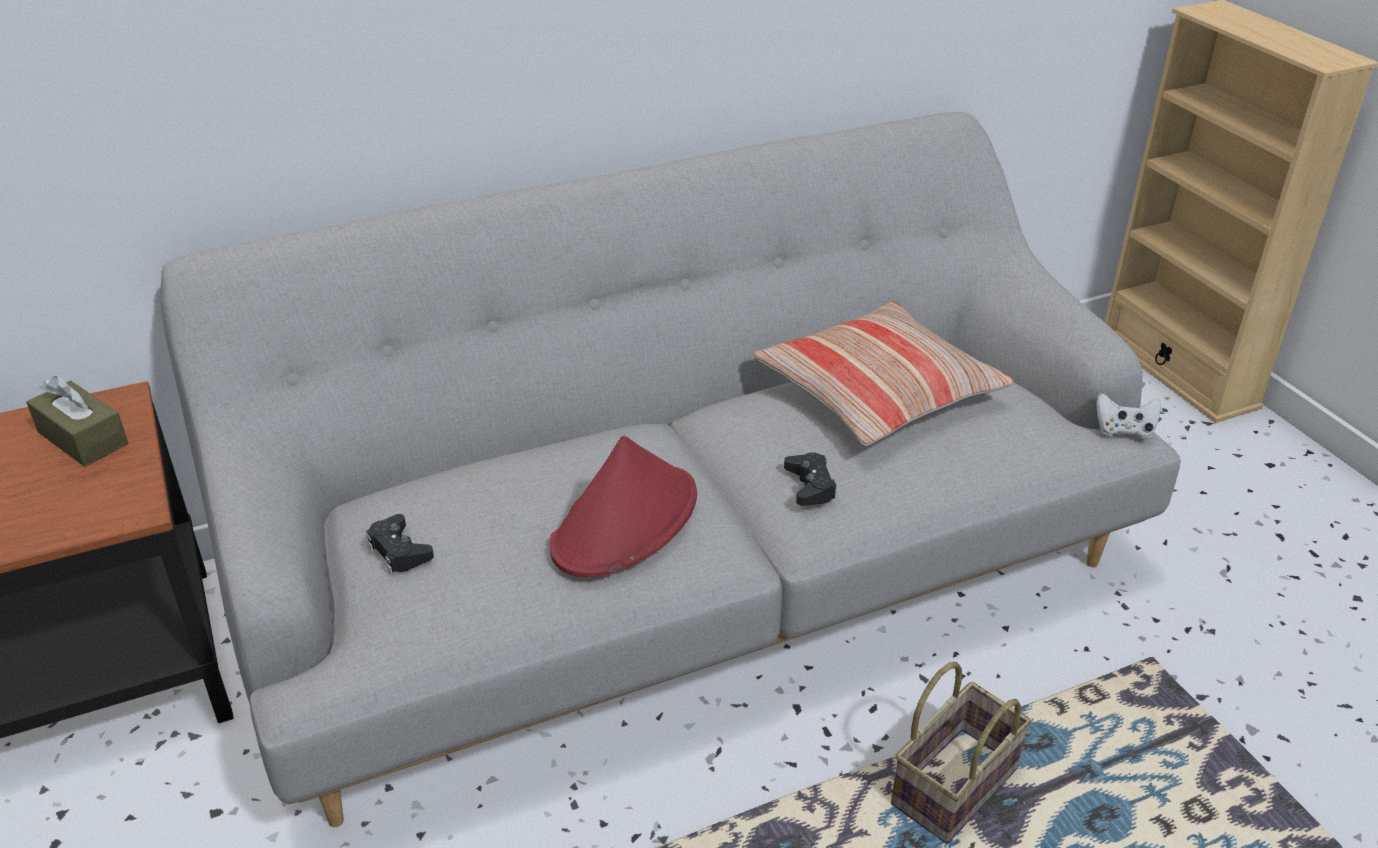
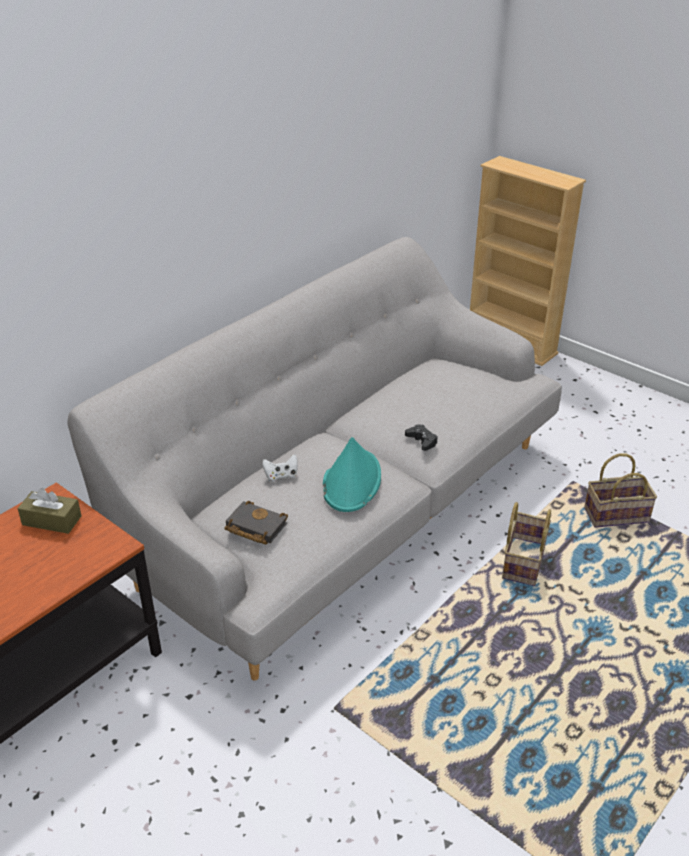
camera: 25 degrees left, 0 degrees up
black game controller [366,514,434,574] -> black book [224,501,288,545]
red hat [549,436,697,577] -> turquoise hat [323,437,381,512]
pillow [753,302,1014,446] -> none
white game controller [1096,393,1161,439] -> white game controller moved to [262,454,298,482]
none -> basket [584,453,657,528]

